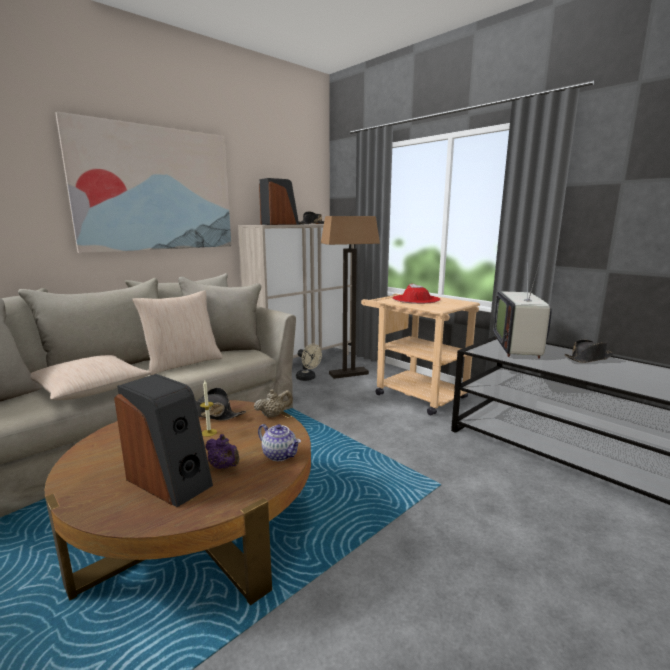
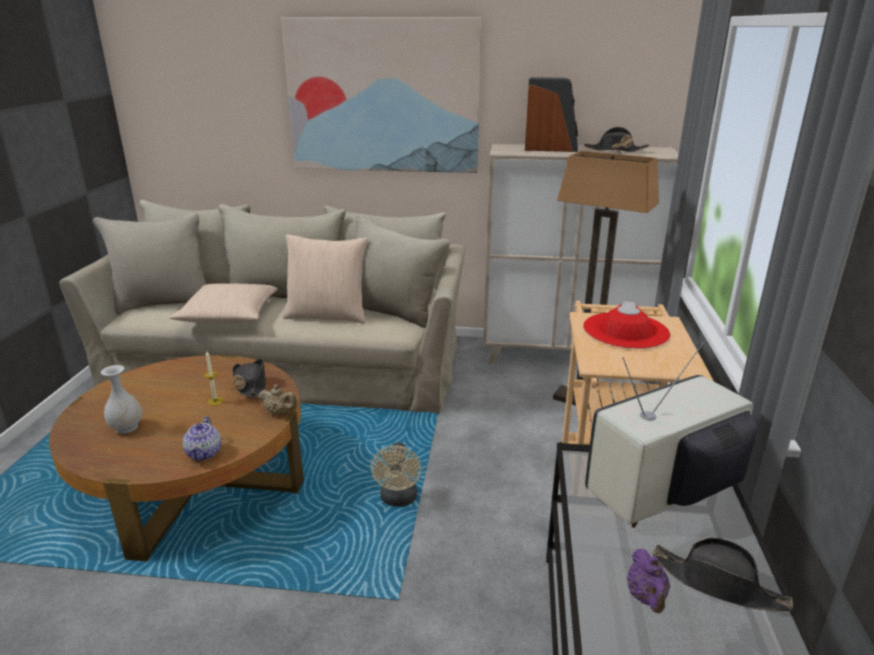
camera: 50 degrees right, 10 degrees up
speaker [114,374,213,507] -> white vase [101,365,142,434]
purple teapot [205,434,239,469] -> purple teapot moved to [627,549,670,613]
beige fan [296,344,322,381] -> beige fan moved to [370,442,422,507]

